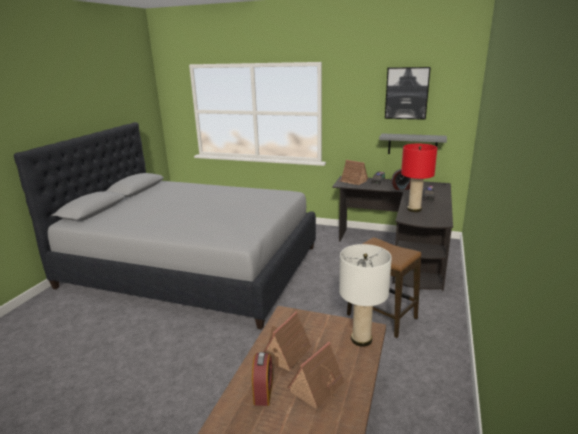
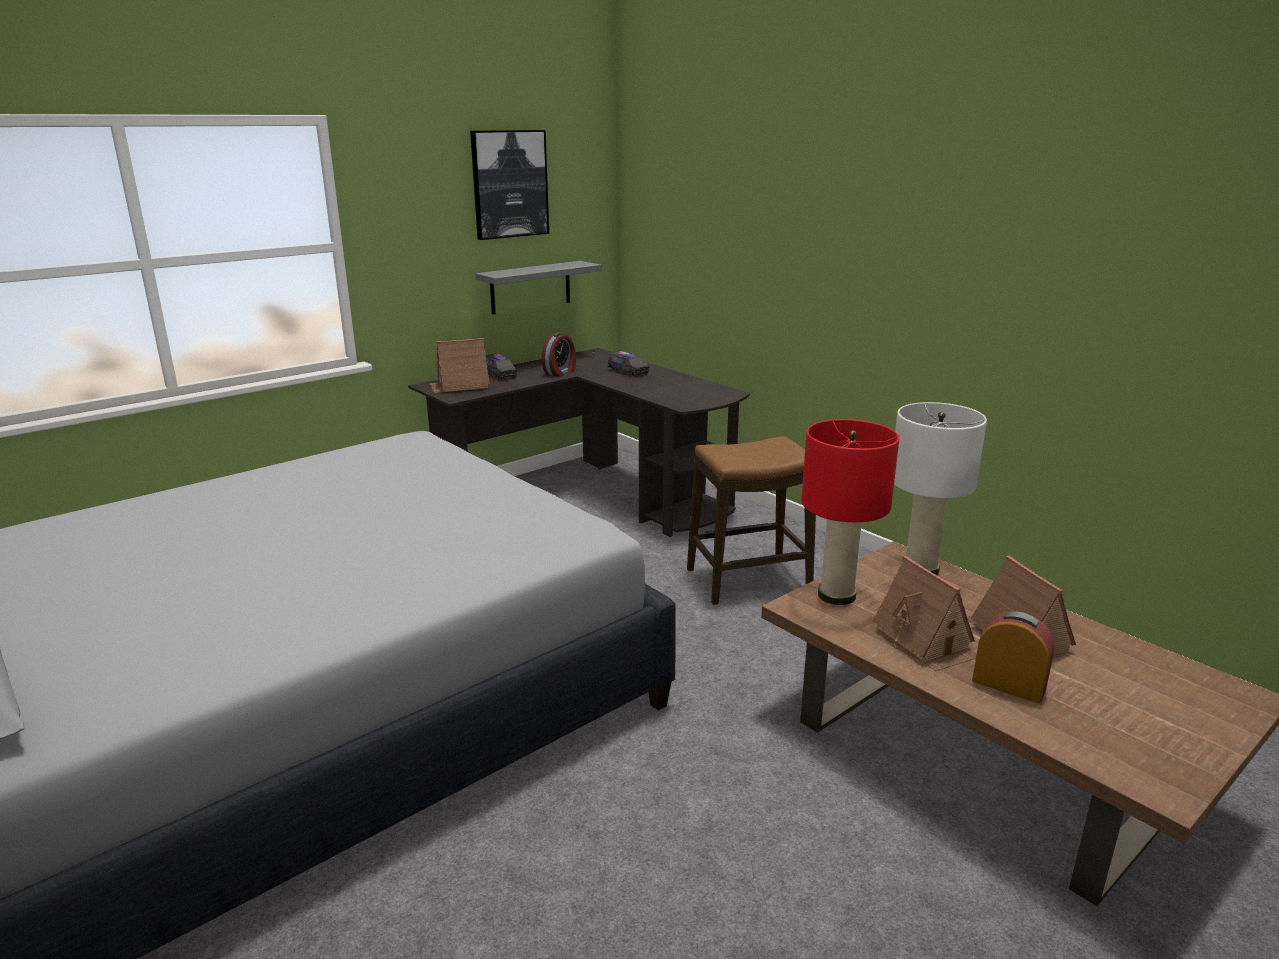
camera: 60 degrees left, 0 degrees up
red table lamp [401,144,437,212] -> red table lamp moved to [801,419,899,605]

